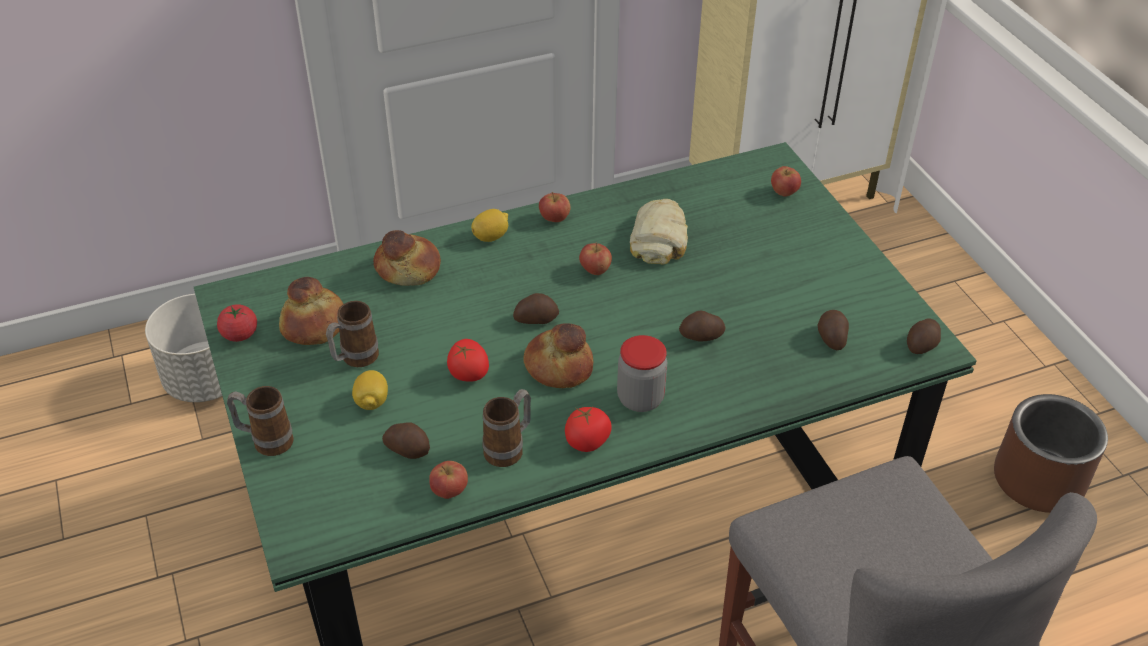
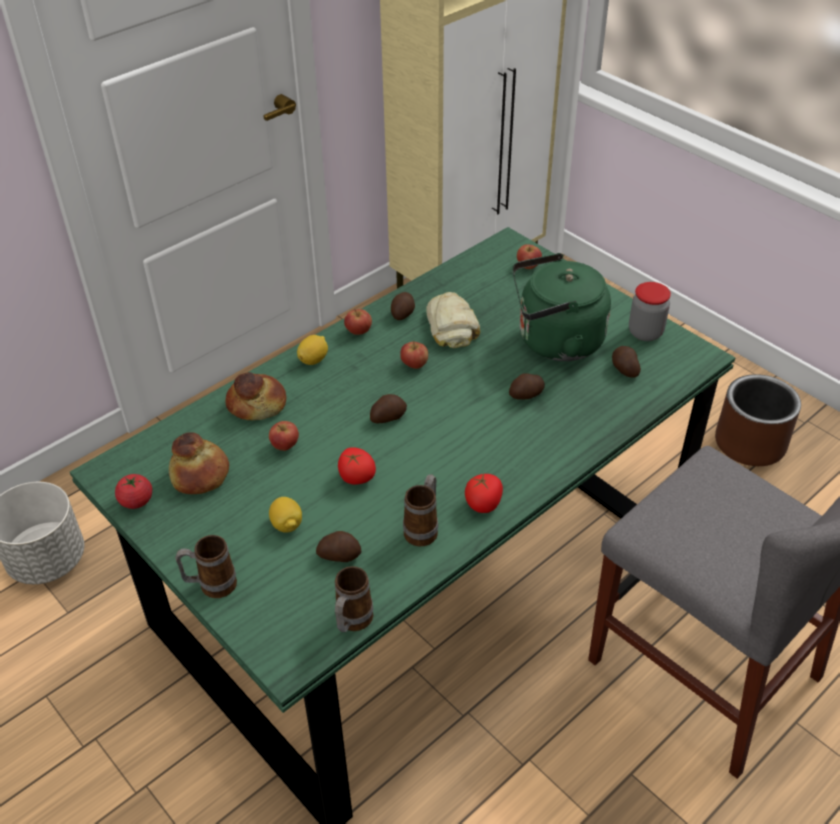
camera: 20 degrees left, 0 degrees up
mug [326,301,379,367] -> mug moved to [335,566,373,632]
apple [429,461,468,499] -> apple moved to [269,421,299,451]
bread [523,323,593,388] -> none
jar [617,335,667,412] -> jar moved to [629,282,671,341]
potato [907,318,941,354] -> potato moved to [391,292,415,320]
none -> green kettle [512,253,611,361]

